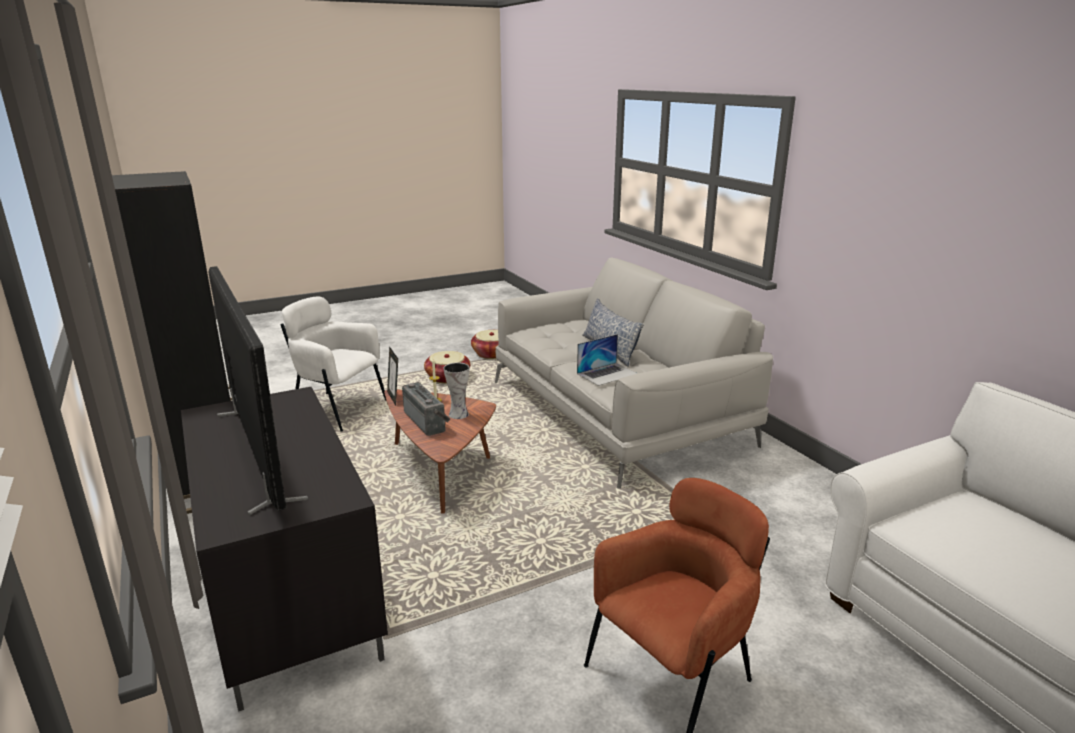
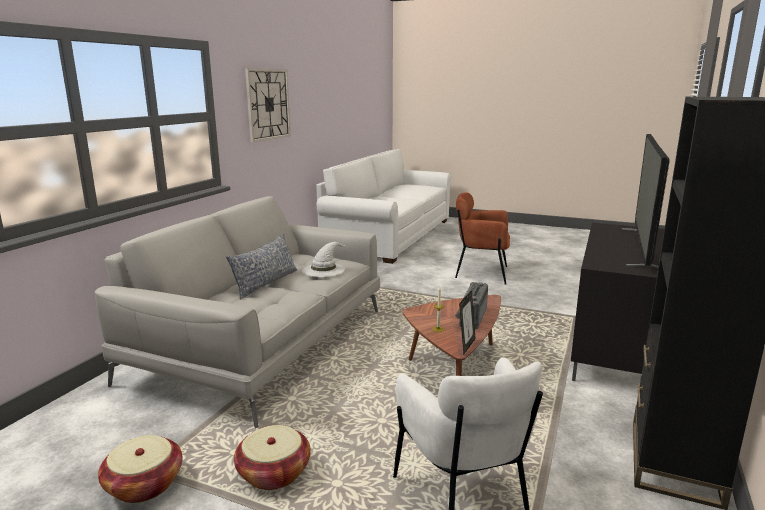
camera: 130 degrees left, 5 degrees down
vase [444,362,469,419] -> none
laptop [577,334,638,386] -> white hat [302,242,346,277]
none -> wall clock [245,68,291,142]

